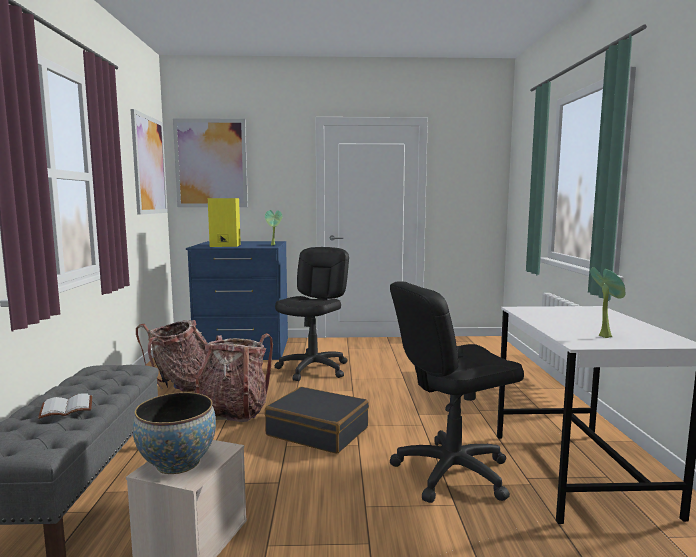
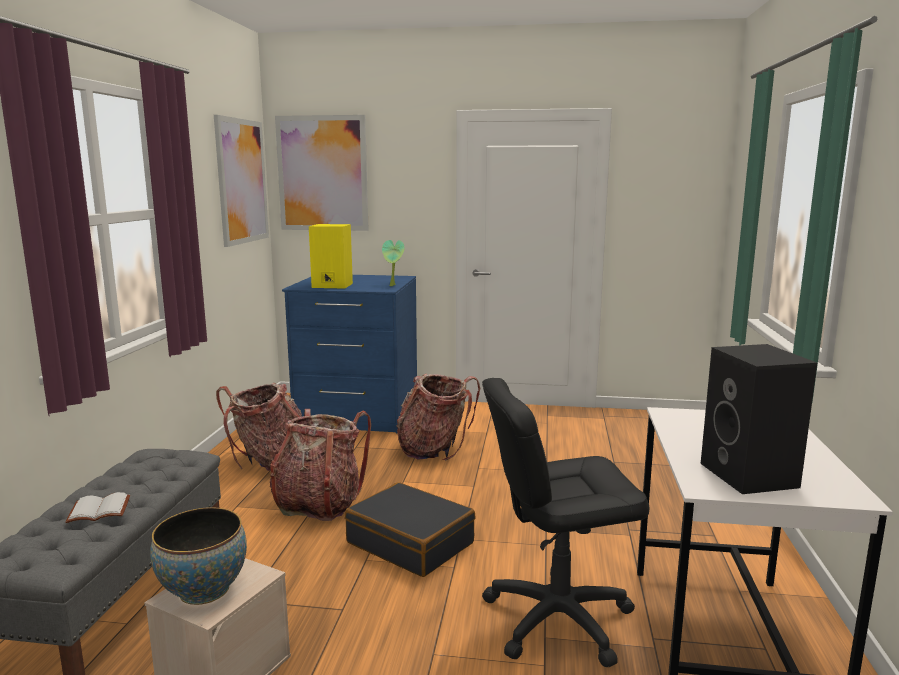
camera: 10 degrees right, 5 degrees up
black office chair [275,247,349,381] -> backpack [397,374,480,460]
potted plant [590,267,625,338] -> black speaker [701,344,817,494]

